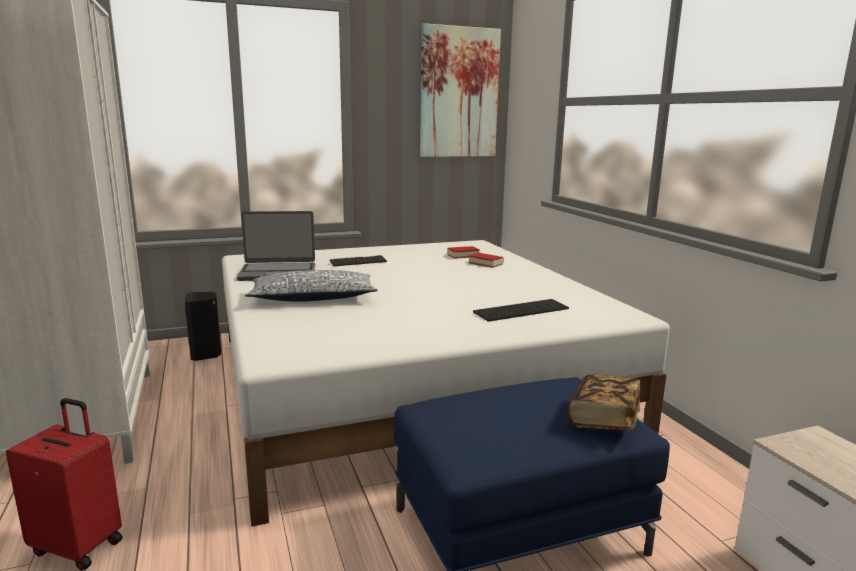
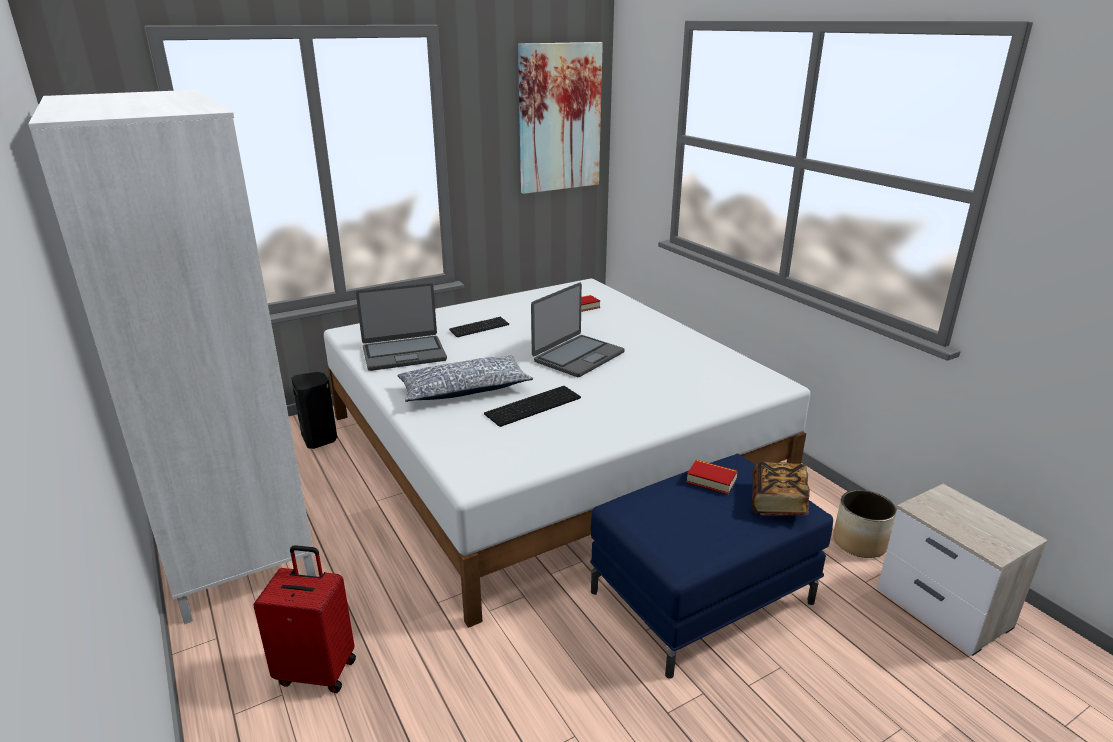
camera: 10 degrees left, 10 degrees up
book [469,253,504,268] -> book moved to [686,460,738,495]
keyboard [473,299,569,322] -> keyboard moved to [484,386,581,427]
none -> laptop [531,282,625,377]
none -> planter [833,490,897,558]

